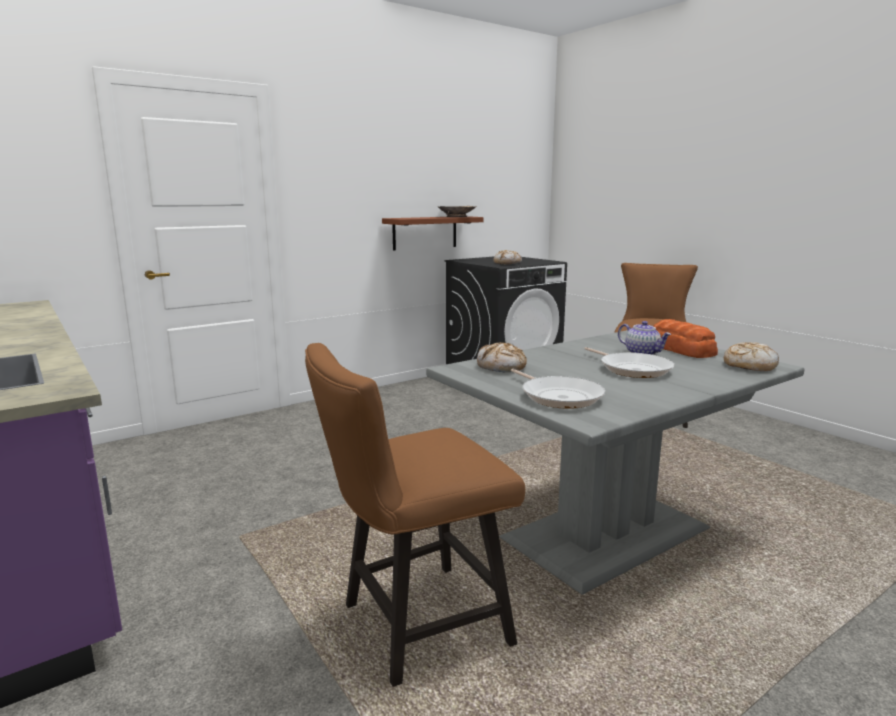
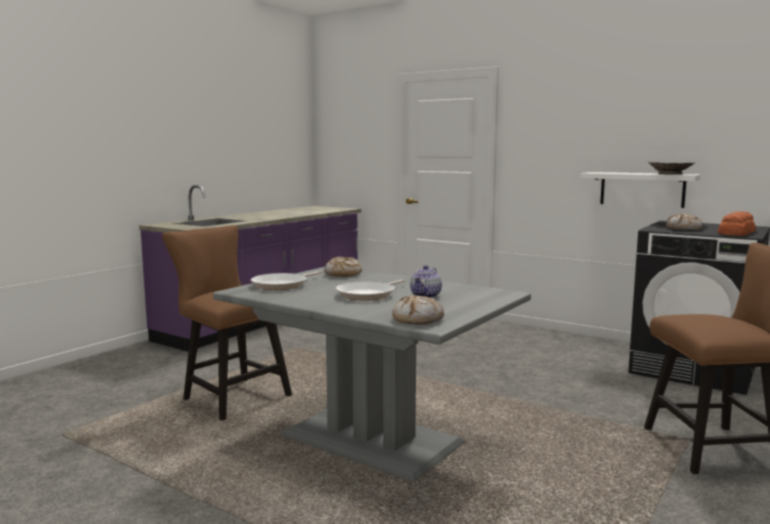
camera: 70 degrees right, 5 degrees down
brown shelf [382,216,484,251] -> white shelf [581,172,701,208]
bread [654,319,718,358] -> bread moved to [718,211,756,236]

